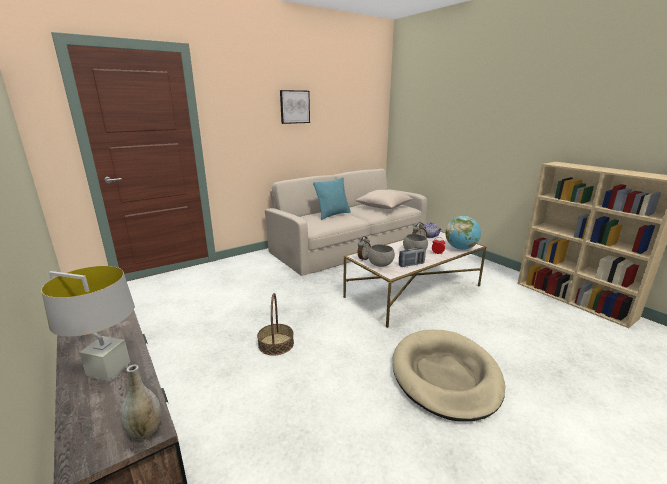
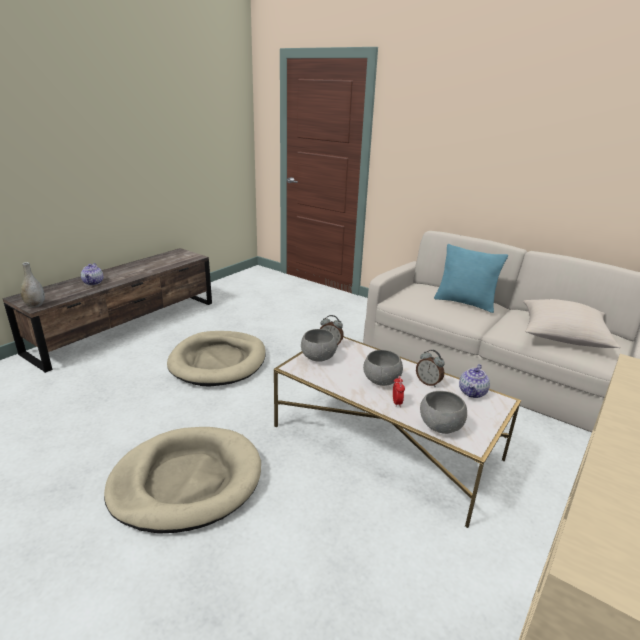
camera: 70 degrees right, 5 degrees up
grey table lamp [41,266,135,382] -> teapot [81,263,103,285]
basket [257,293,294,355] -> beige dog bed [167,331,266,386]
picture [280,90,310,124] -> none
radio [399,247,426,267] -> none
globe [445,216,481,250] -> grey bowl [420,391,467,434]

